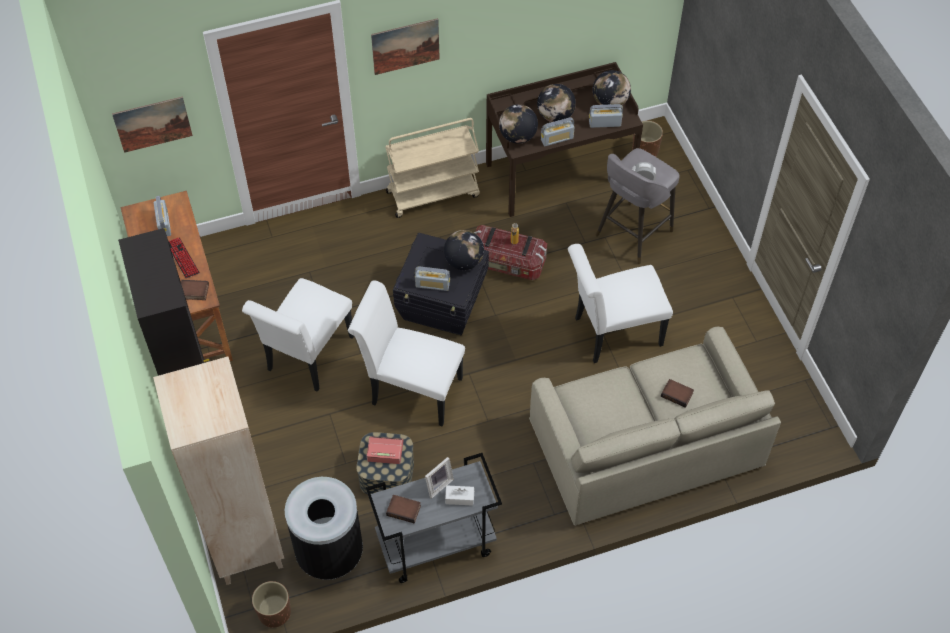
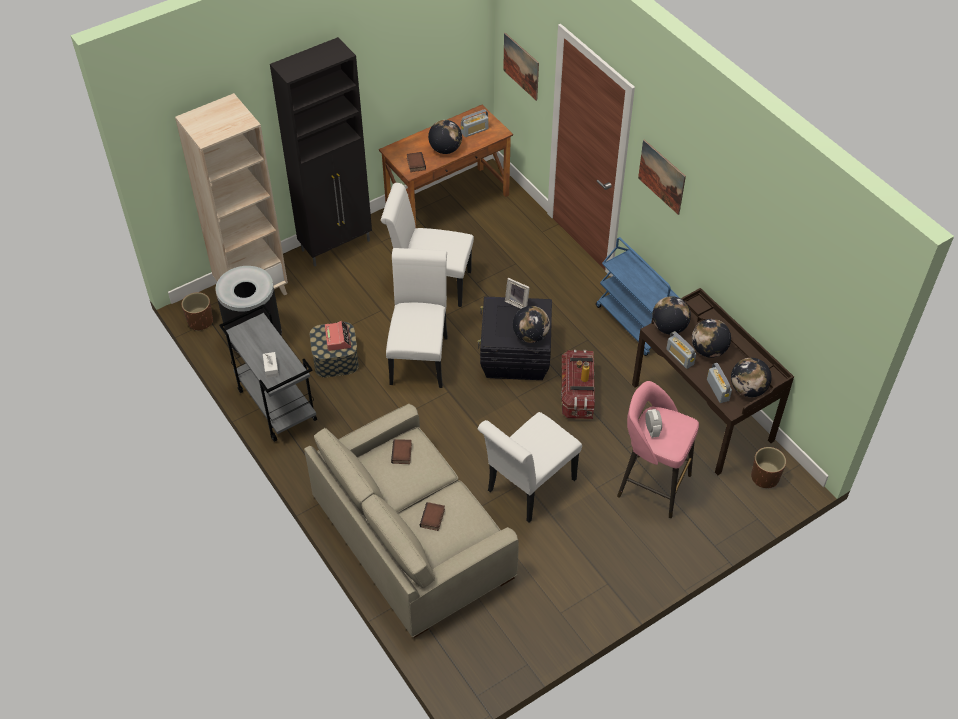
camera: 75 degrees right, 5 degrees down
keyboard [168,237,200,278] -> globe [428,120,462,154]
beige cart [385,118,480,218] -> blue cart [596,237,680,356]
book [386,495,421,523] -> book moved to [391,439,412,464]
radio [415,267,450,291] -> none
picture frame [425,457,454,499] -> picture frame moved to [505,278,530,309]
white chair [568,244,673,363] -> white chair turned 105 degrees counterclockwise [478,412,582,523]
grey stool [596,148,679,264] -> pink stool [617,381,699,518]

